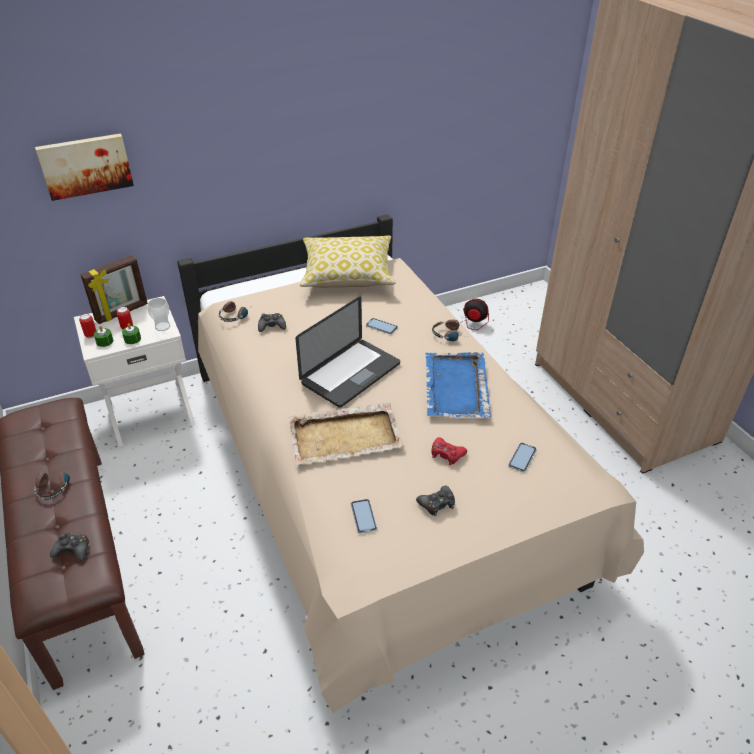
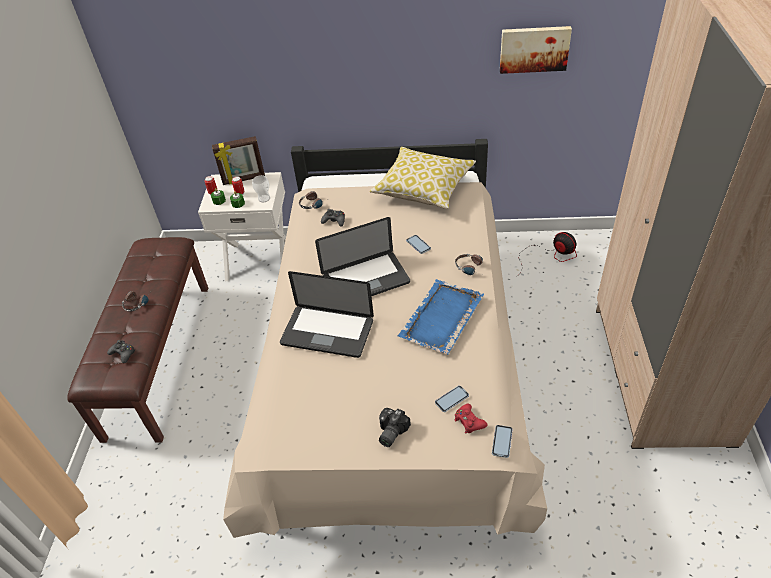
camera: 30 degrees right, 5 degrees up
picture [35,133,134,201] -> picture moved to [500,26,572,74]
beige tray [289,402,404,466] -> laptop [280,271,374,358]
phone [351,499,377,534] -> phone moved to [492,425,513,458]
black game controller [416,485,455,516] -> none
red game controller [431,437,467,465] -> red game controller moved to [455,403,488,433]
none -> camera [379,408,411,447]

